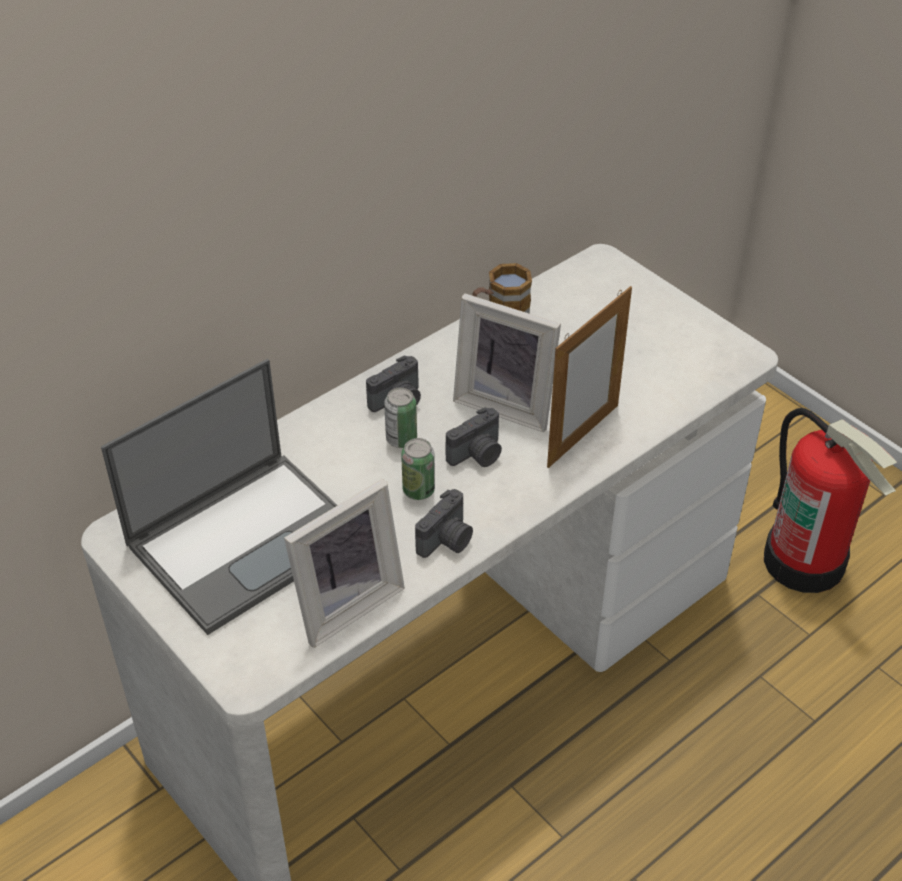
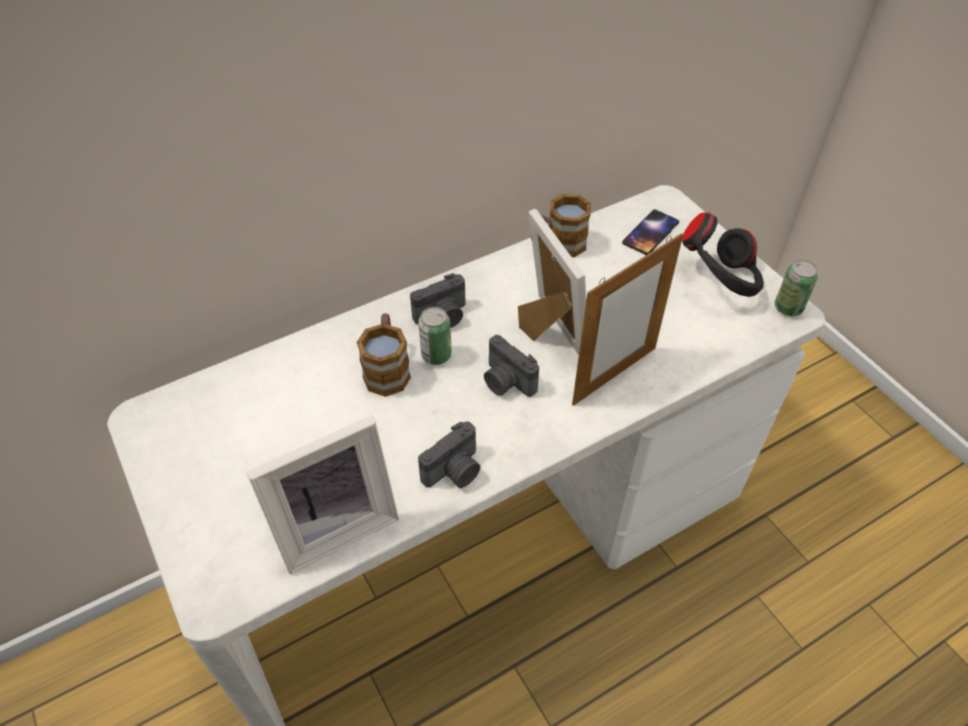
camera: 10 degrees right, 5 degrees up
laptop [101,359,337,635] -> none
can [401,438,435,500] -> can moved to [775,260,818,316]
camera [446,407,502,467] -> camera turned 75 degrees clockwise [484,335,539,397]
picture frame [453,294,561,432] -> picture frame turned 150 degrees counterclockwise [518,209,586,355]
fire extinguisher [764,408,897,593] -> none
none -> mug [356,313,411,397]
none -> phone [622,209,679,255]
none -> black headphones [682,212,764,297]

